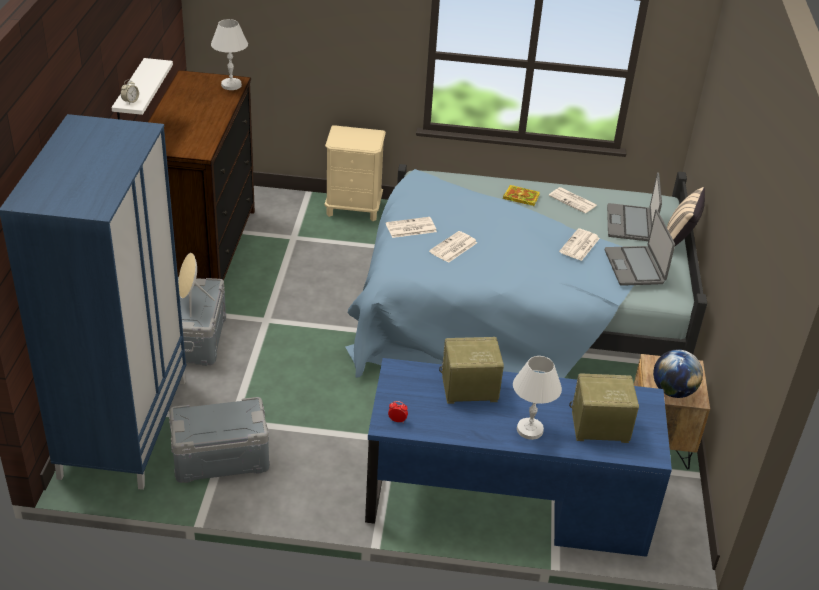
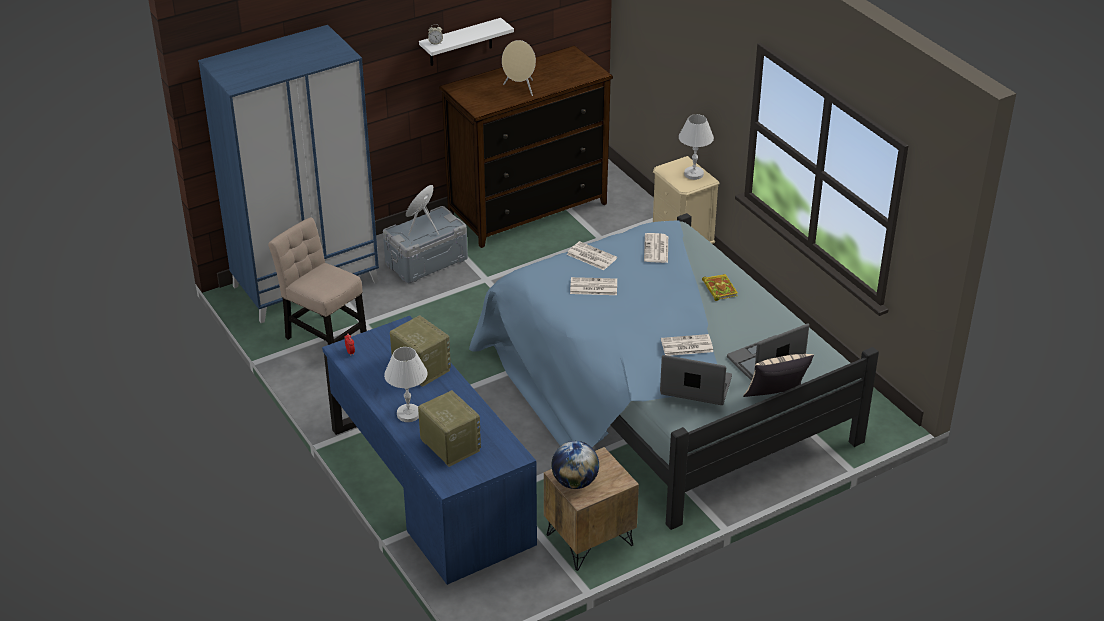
camera: 55 degrees right, 0 degrees up
grey storage box [169,397,270,483] -> beige chair [268,217,367,345]
white table lamp [211,19,248,90] -> white table lamp moved to [679,114,714,180]
newspaper [549,187,597,213] -> newspaper moved to [644,233,668,263]
laptop [605,209,675,286] -> laptop turned 60 degrees clockwise [660,355,732,405]
none -> beige speaker [502,40,536,96]

